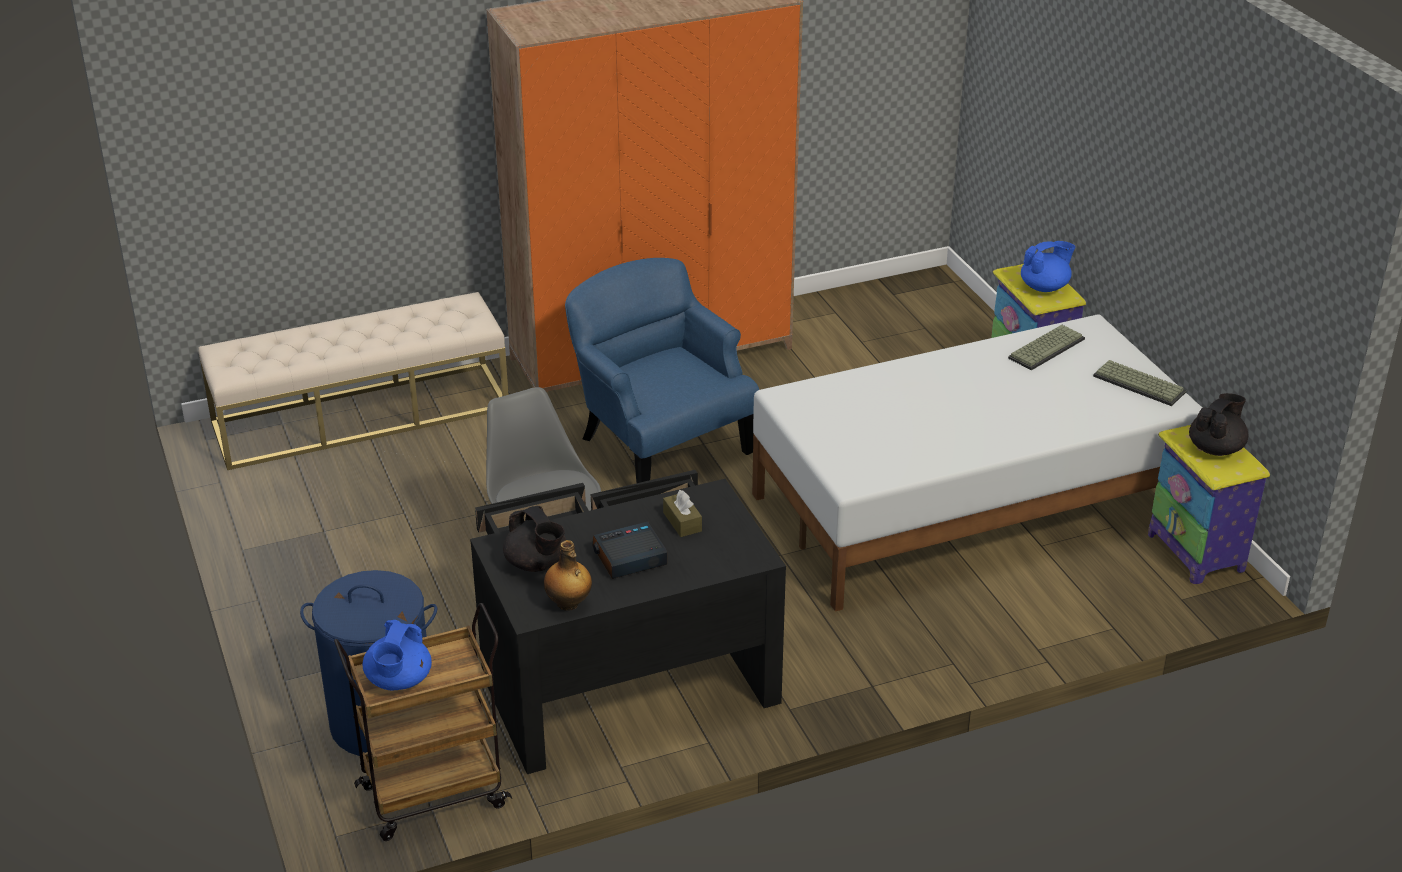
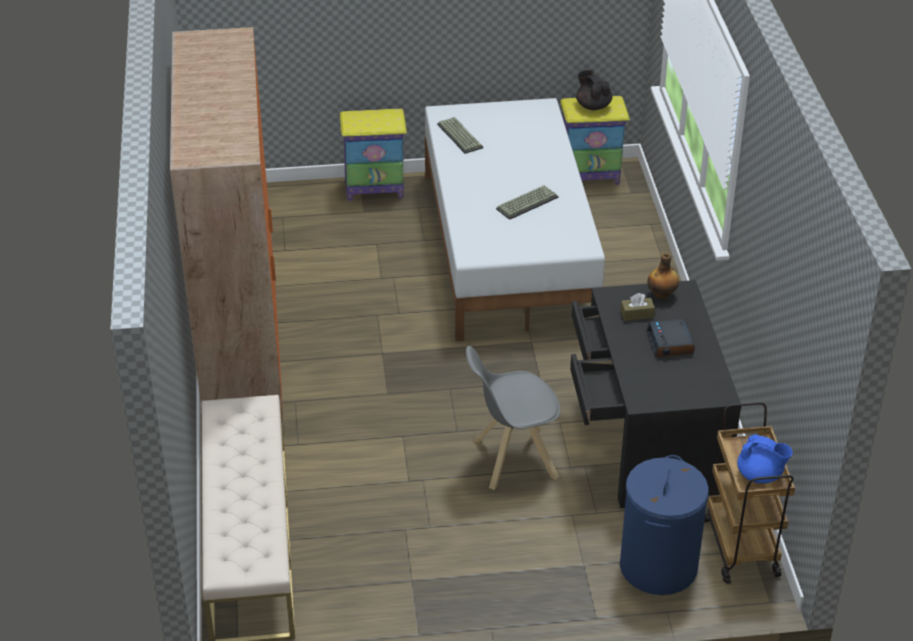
camera: 75 degrees left, 5 degrees up
black teapot [503,506,566,572] -> none
bottle [544,540,592,611] -> bottle moved to [648,253,679,300]
blue armchair [565,258,759,483] -> none
blue teapot [1021,241,1075,292] -> none
keyboard [1093,360,1186,406] -> keyboard moved to [496,185,558,220]

